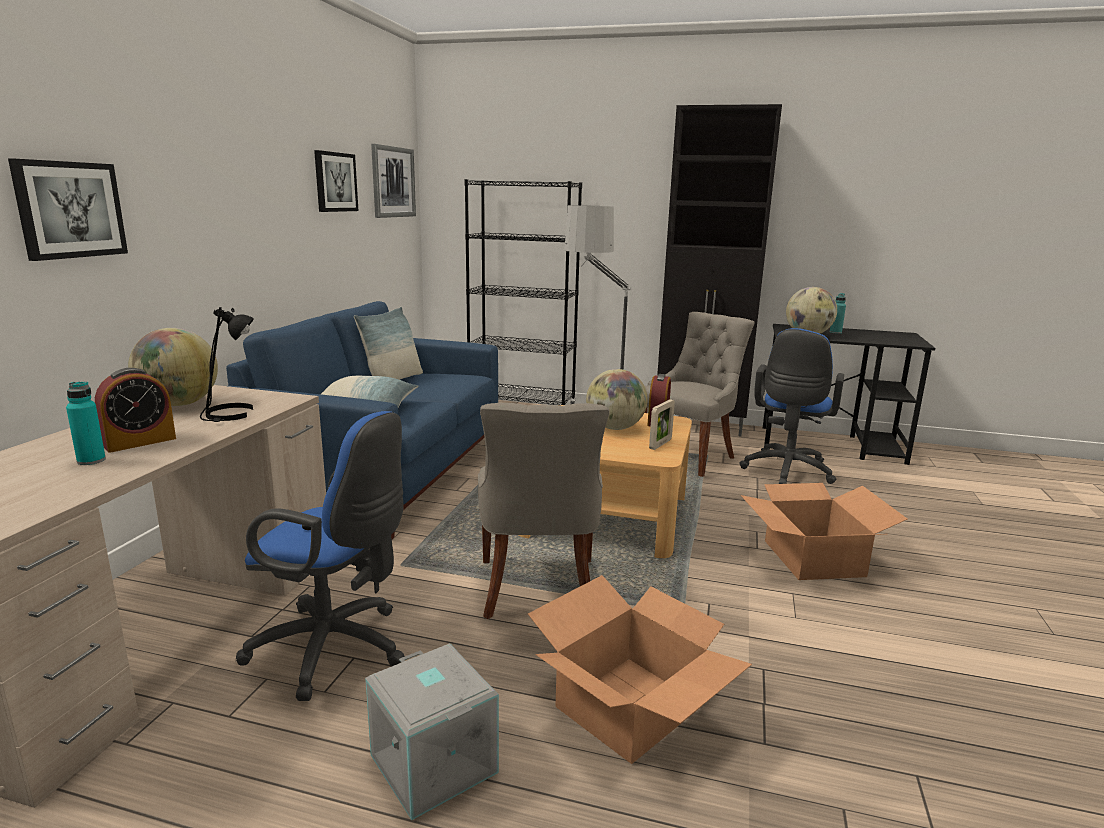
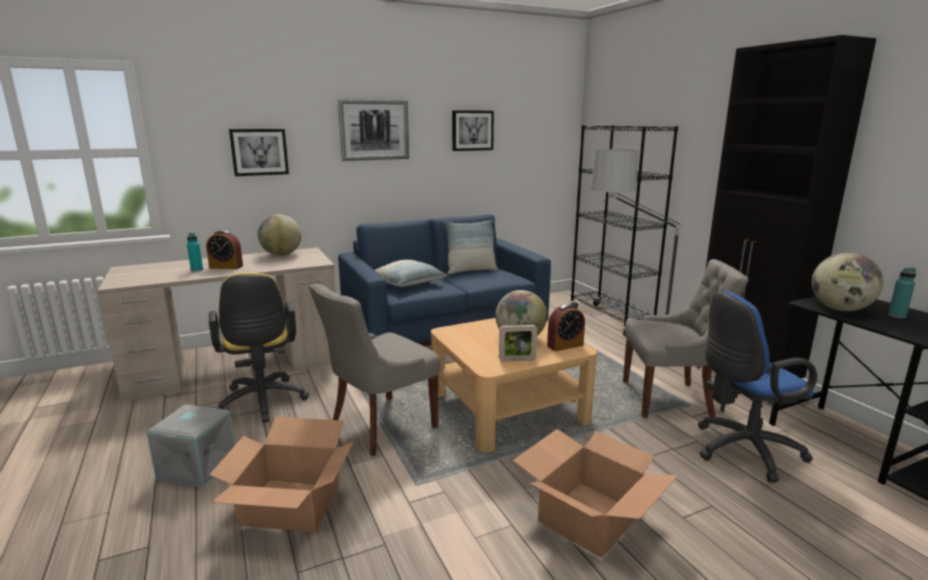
camera: 50 degrees right, 0 degrees up
black table lamp [200,307,254,422] -> none
blue office chair [236,411,404,701] -> yellow office chair [209,273,309,423]
picture [371,144,416,218] -> picture moved to [338,99,409,161]

